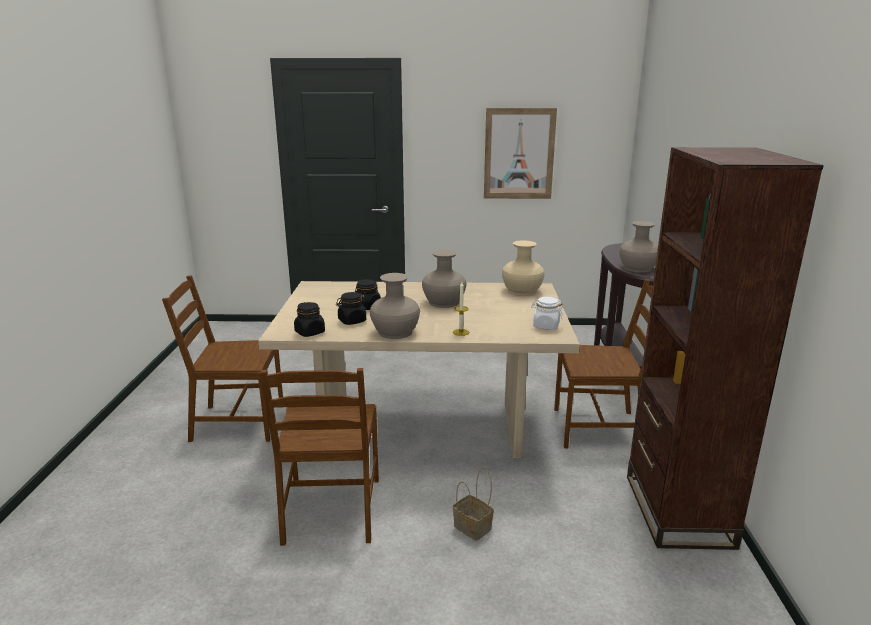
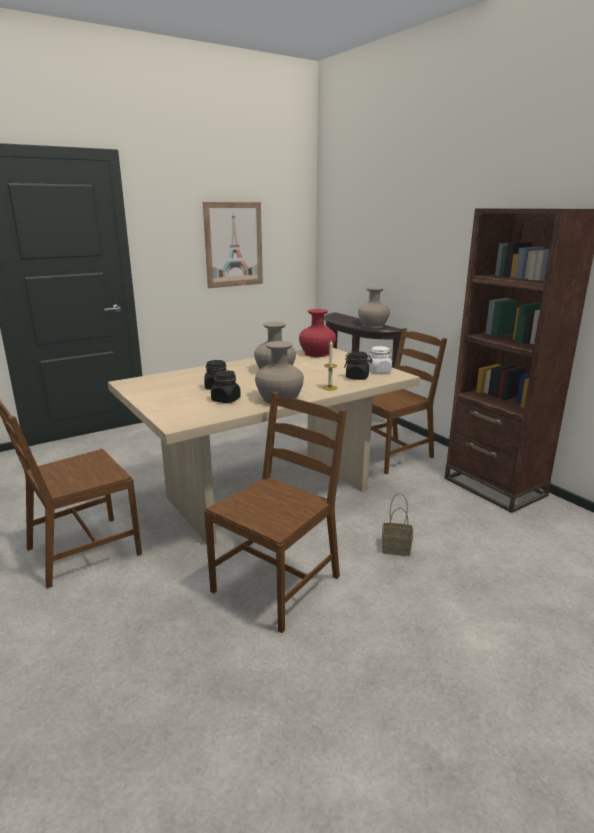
camera: 35 degrees left, 0 degrees up
brown chair [260,368,379,546] -> brown chair turned 105 degrees counterclockwise [204,392,347,633]
black jar [294,302,325,337] -> black jar moved to [344,351,373,380]
beige vase [502,240,544,296] -> red vase [299,309,336,357]

